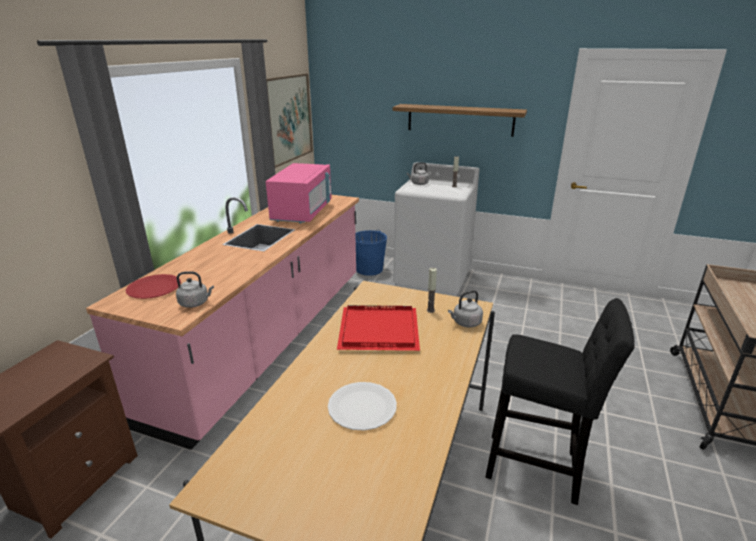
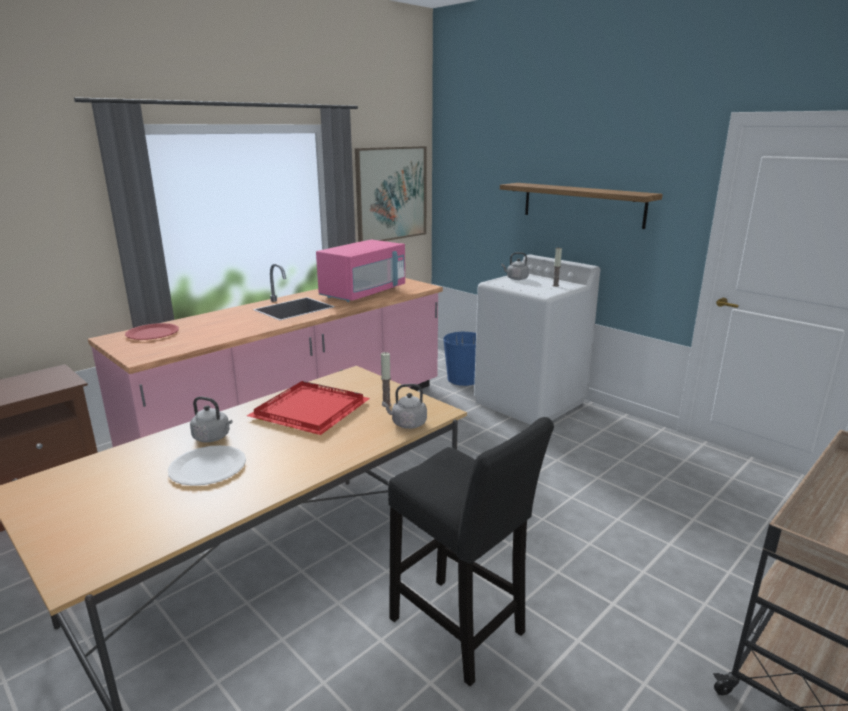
camera: 25 degrees right, 5 degrees down
grey kettle [176,271,214,308] -> grey kettle moved to [190,397,233,443]

